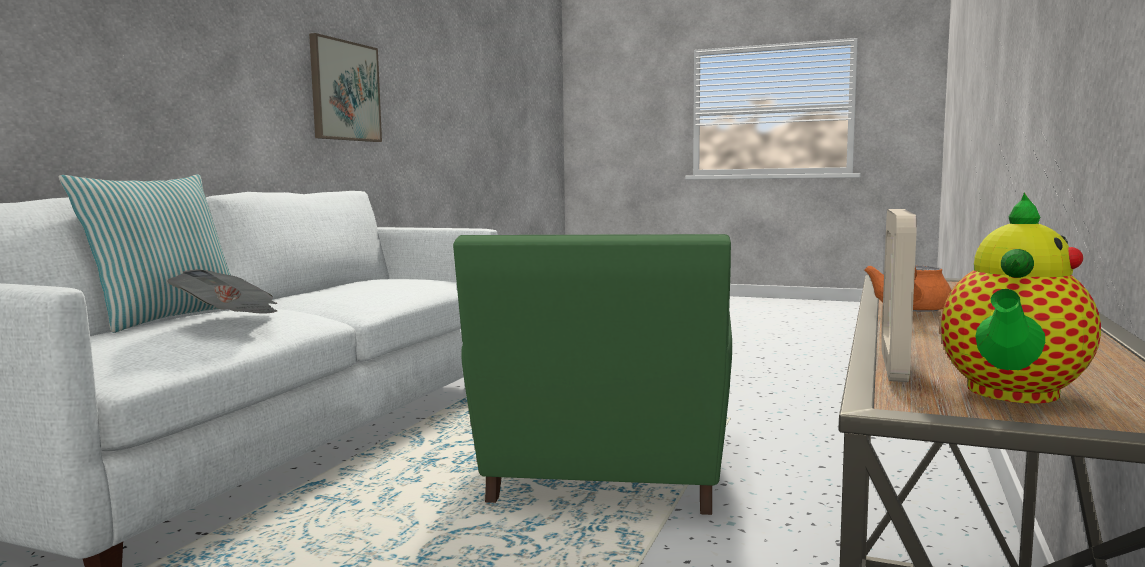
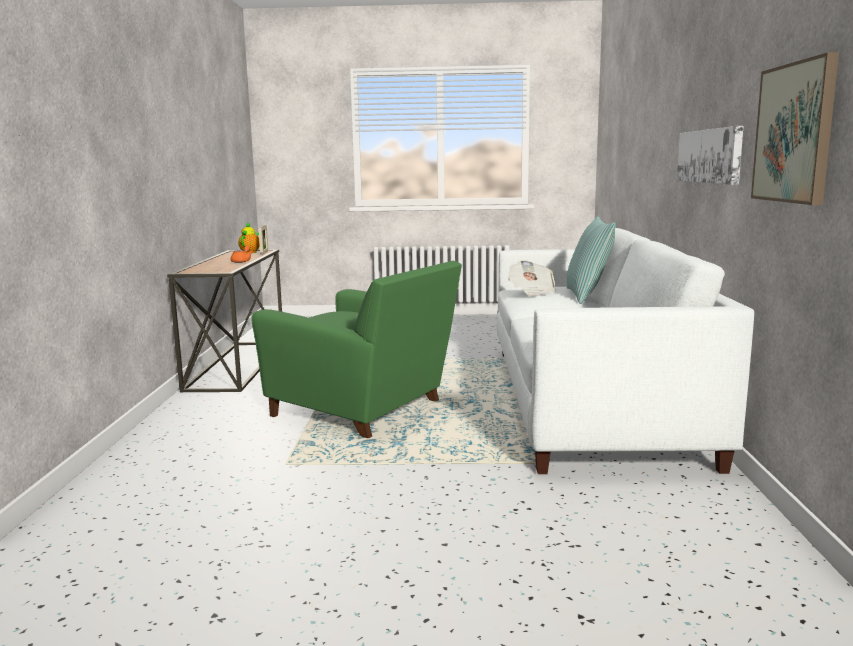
camera: 160 degrees right, 5 degrees up
green armchair [453,234,732,515] -> green armchair turned 135 degrees clockwise [251,261,462,438]
none -> picture [677,126,744,185]

